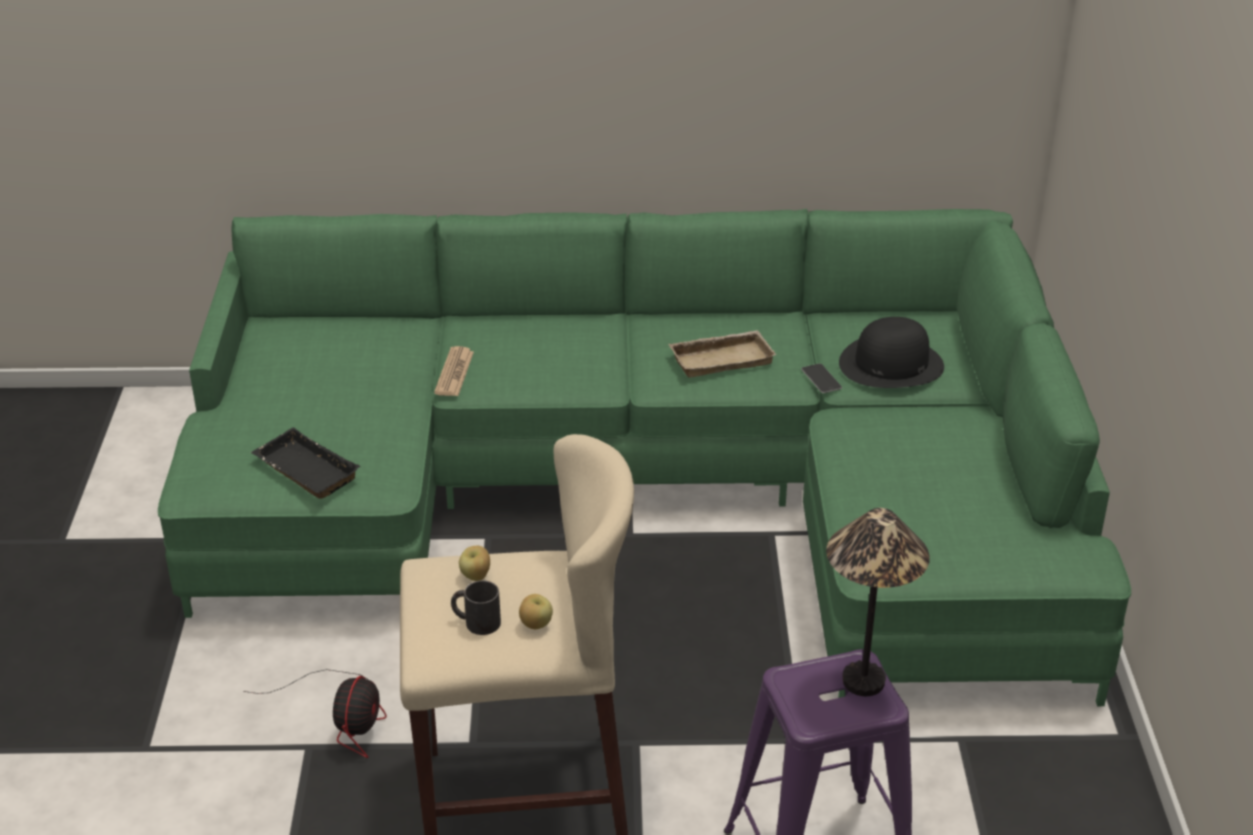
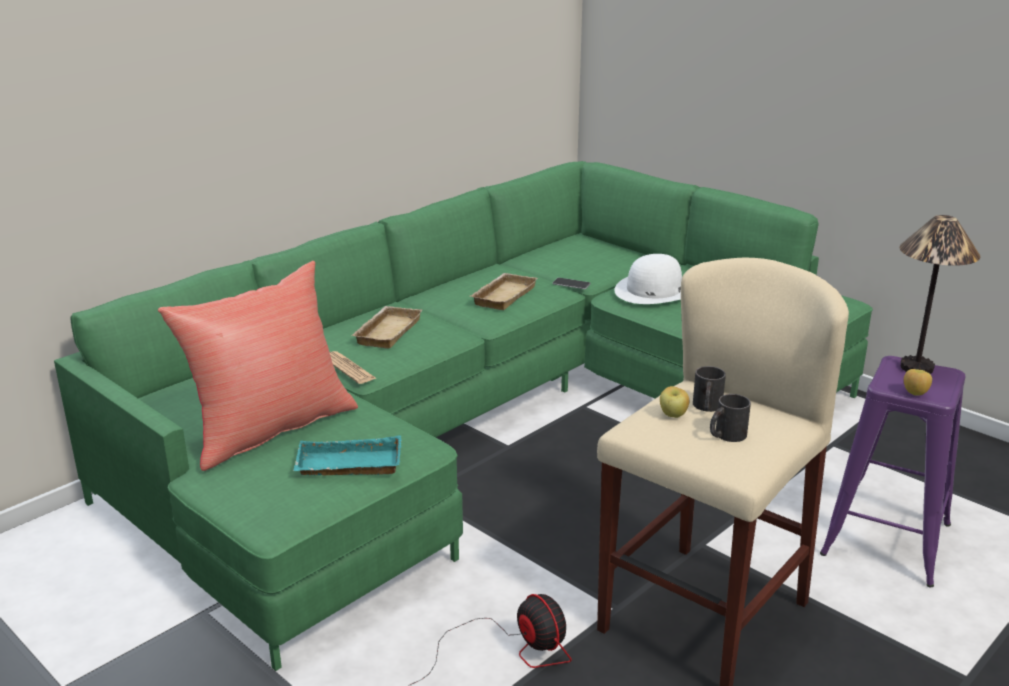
camera: 45 degrees left, 10 degrees down
black tray [251,427,361,499] -> turquoise tray [293,435,402,475]
apple [519,594,553,629] -> apple moved to [904,369,932,396]
black hat [839,317,944,388] -> none
none -> red pillow [158,261,358,471]
none -> beige tray [351,306,422,349]
none -> white hat [614,254,682,304]
none -> black mug [693,366,726,412]

